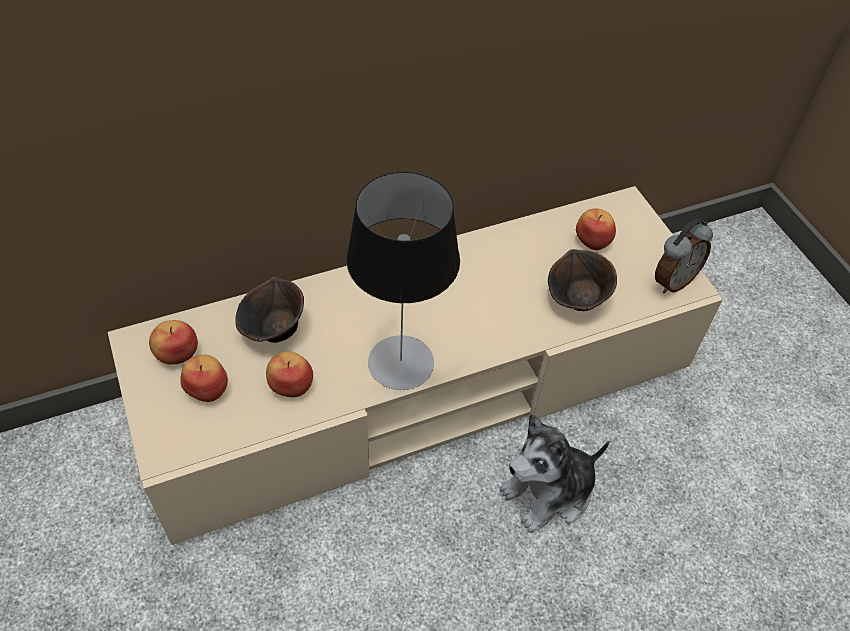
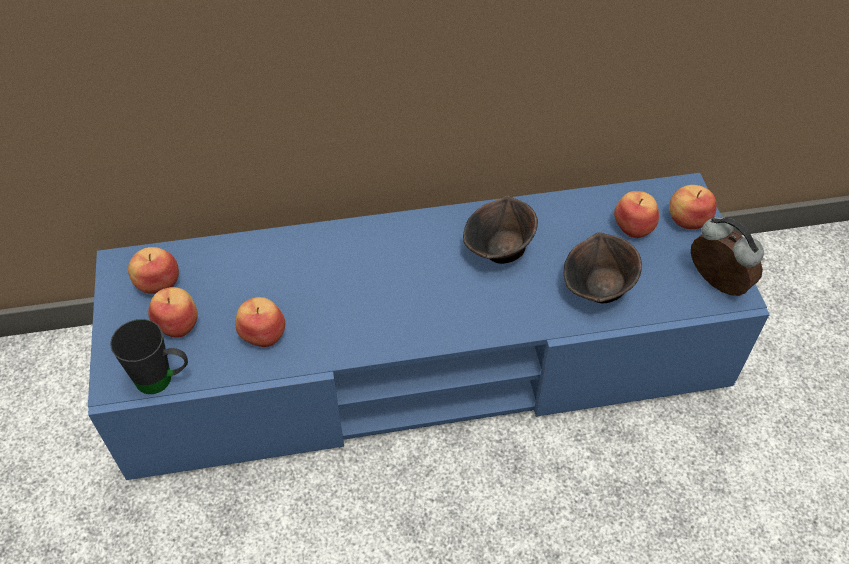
camera: 15 degrees right, 0 degrees up
beige tv stand [108,186,723,545] -> blue tv stand [88,173,770,480]
brown bowl [235,277,304,343] -> brown bowl moved to [463,196,538,264]
table lamp [347,172,460,390] -> none
plush toy [500,413,609,533] -> none
alarm clock [655,219,713,293] -> alarm clock turned 105 degrees counterclockwise [691,217,764,296]
none -> black mug [110,319,188,394]
none -> apple [669,185,717,229]

